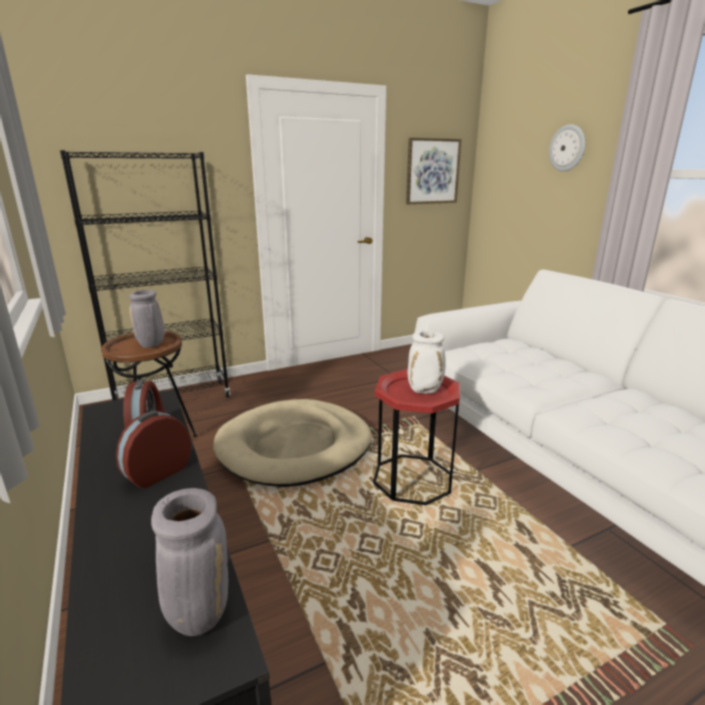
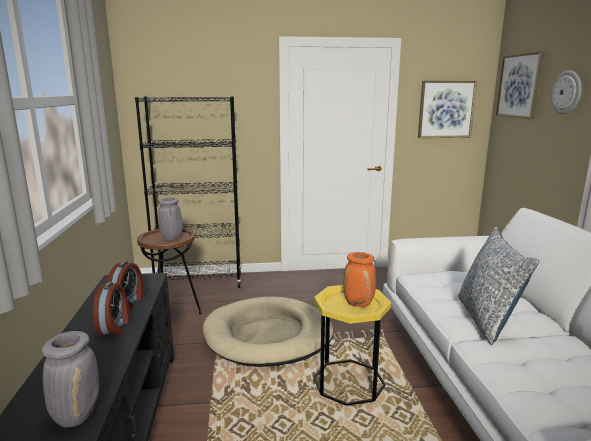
camera: 20 degrees right, 5 degrees down
alarm clock [116,411,191,488] -> alarm clock turned 120 degrees clockwise [93,282,131,335]
red side table [373,369,460,505] -> yellow side table [313,285,391,406]
white vase [408,331,446,394] -> orange vase [344,252,376,307]
none -> pillow [458,227,540,345]
none -> picture [496,51,544,119]

